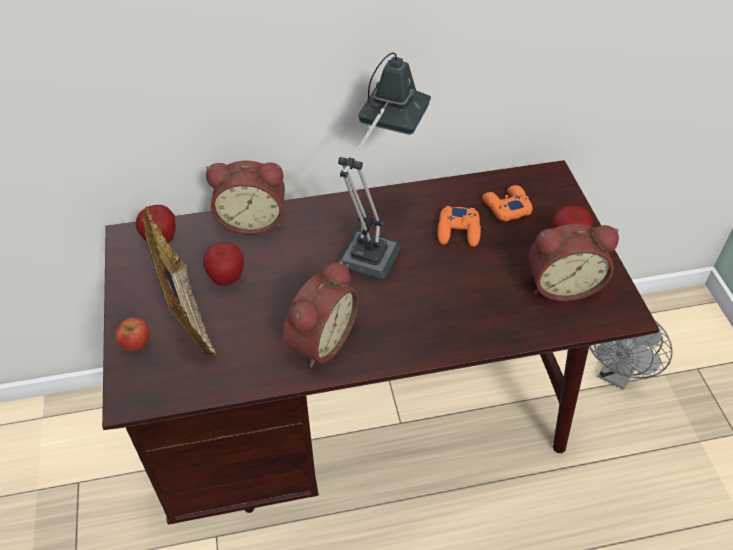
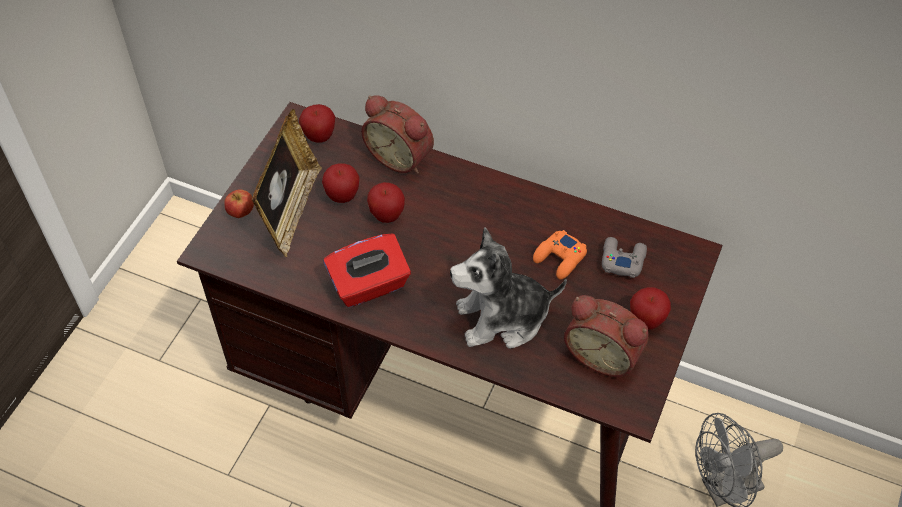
camera: 35 degrees right, 5 degrees up
alarm clock [283,261,359,368] -> red tissue box [323,233,411,307]
table lamp [337,53,431,280] -> none
orange game controller [482,185,533,222] -> grey game controller [602,237,647,278]
none -> apple [367,182,405,223]
none -> plush toy [450,227,567,349]

